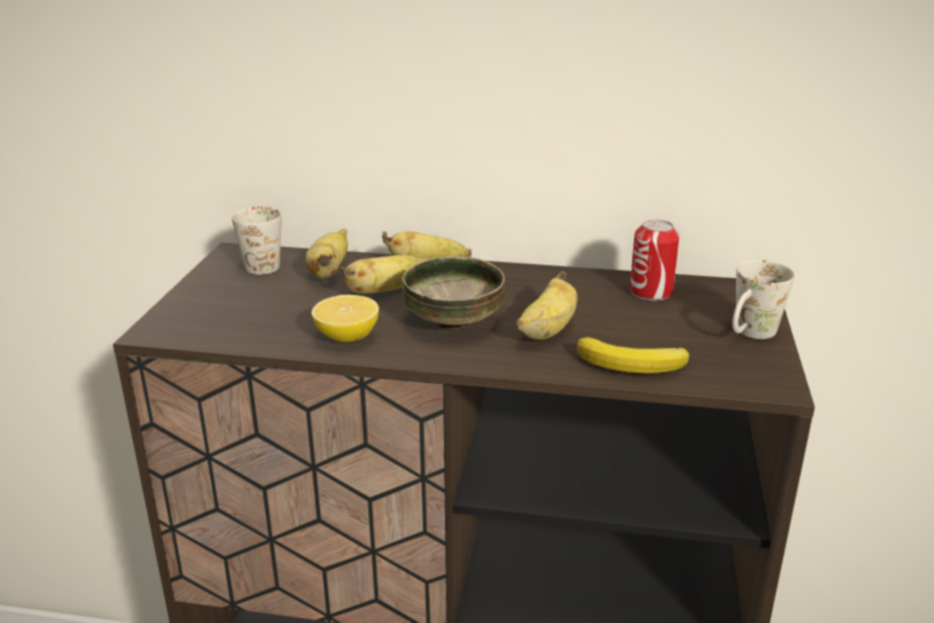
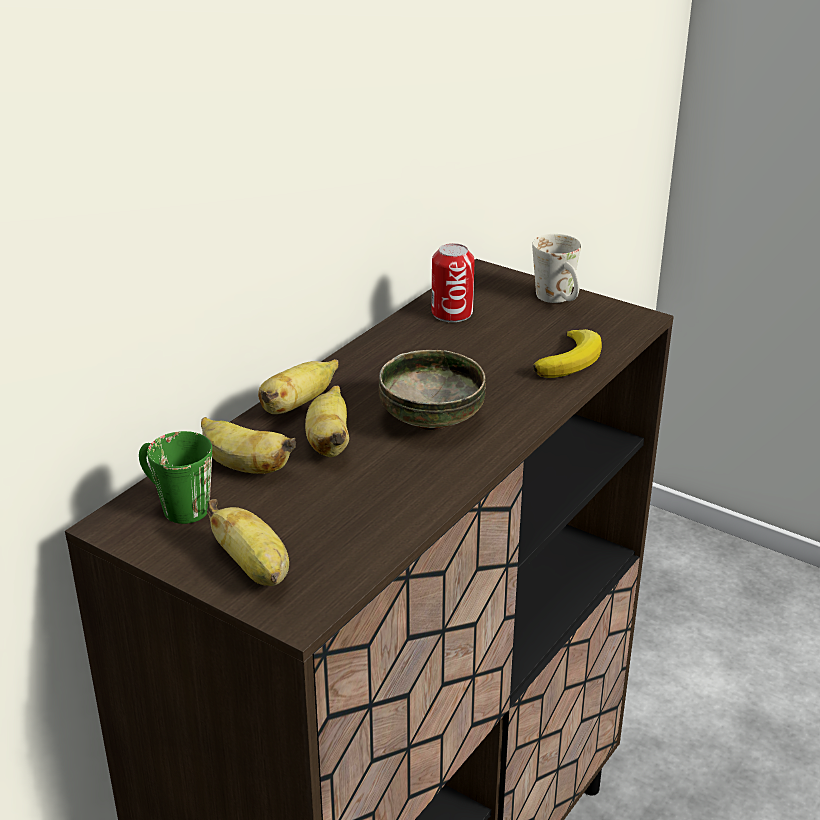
camera: 65 degrees left, 5 degrees up
white mug [232,206,281,275] -> green mug [139,431,212,524]
lemon [311,294,379,342] -> none
banana [516,271,577,340] -> banana moved to [207,499,289,586]

